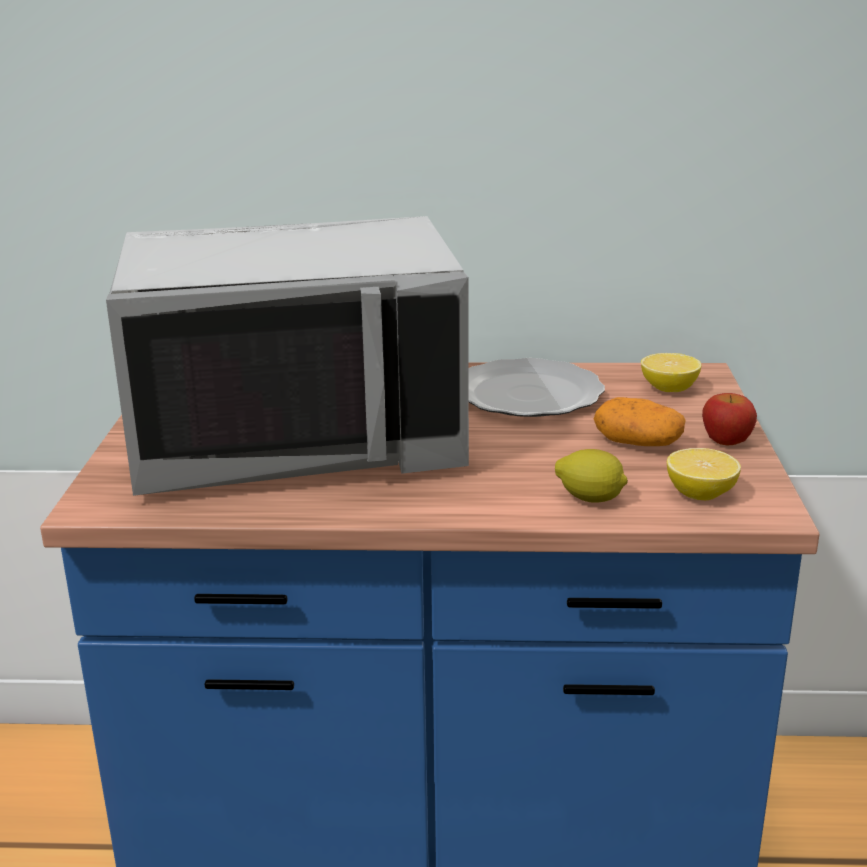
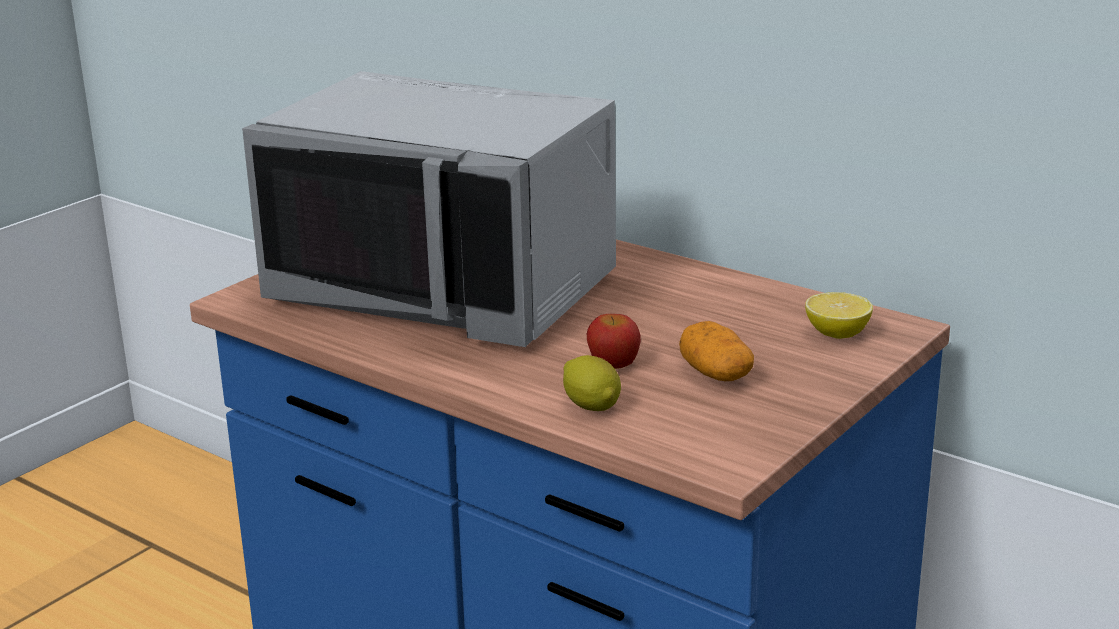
camera: 35 degrees right, 0 degrees up
plate [469,358,605,417] -> none
lemon [667,448,741,500] -> none
apple [702,393,757,445] -> apple moved to [587,314,641,369]

